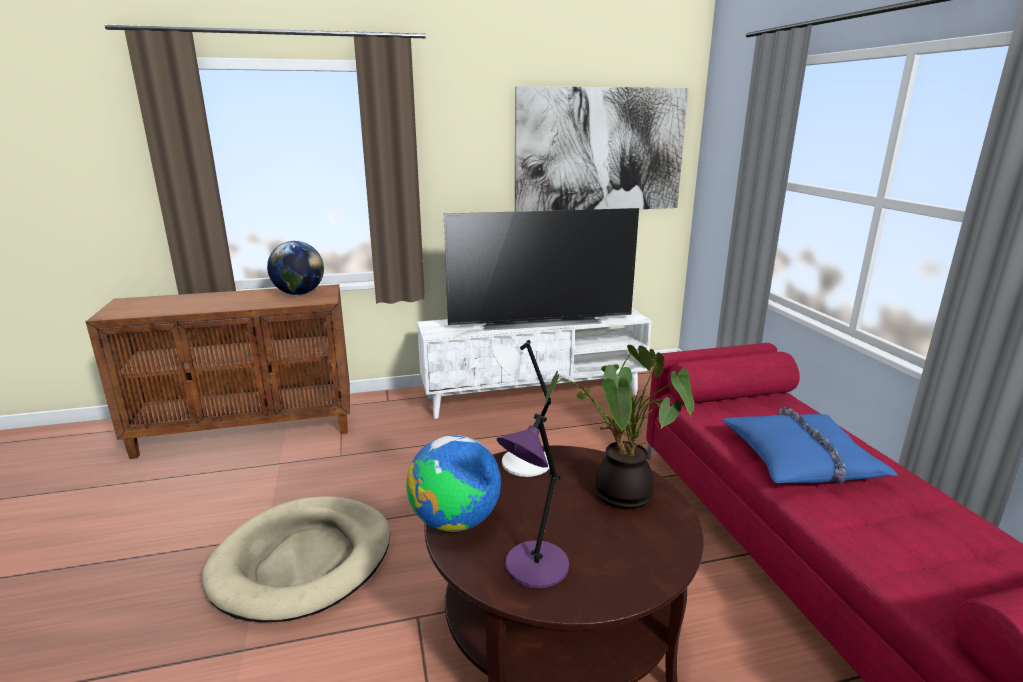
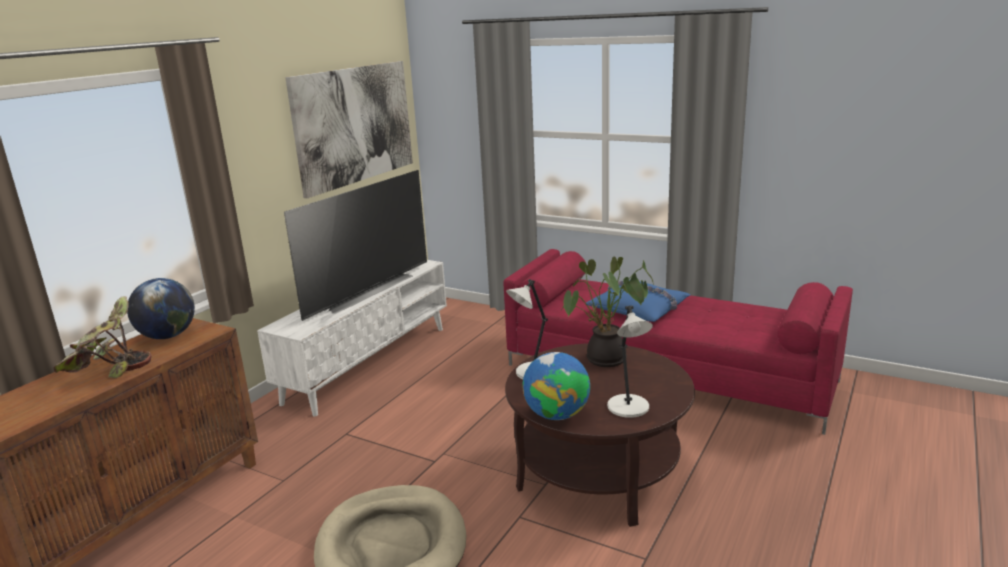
camera: 45 degrees left, 0 degrees up
purple table lamp [497,414,569,588] -> white table lamp [607,306,653,418]
none -> potted plant [53,296,152,378]

